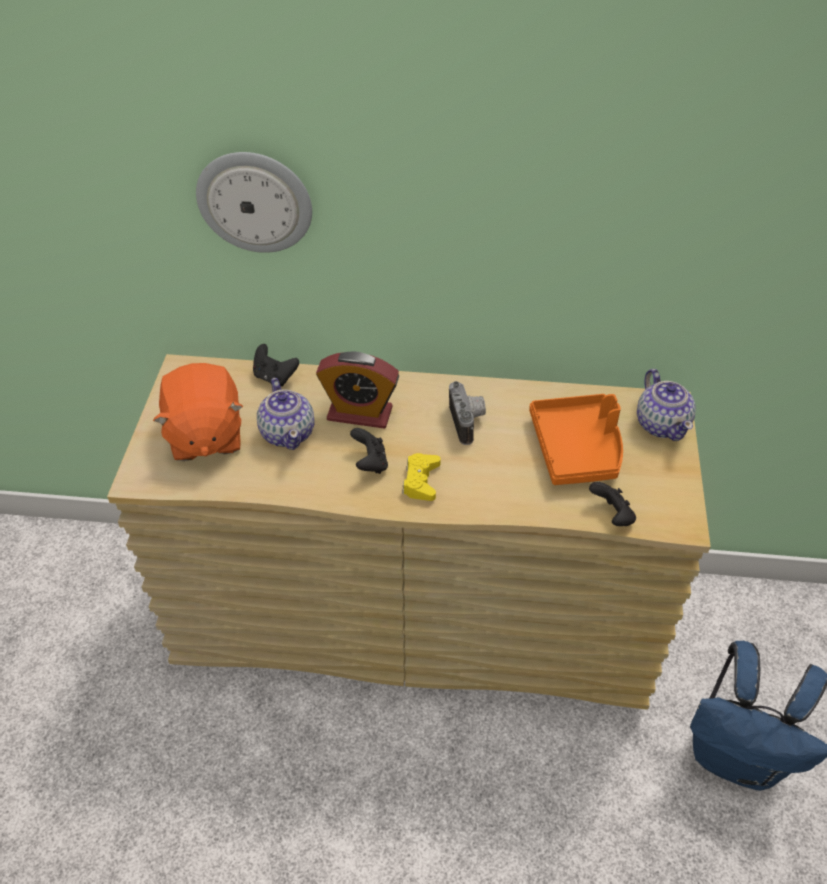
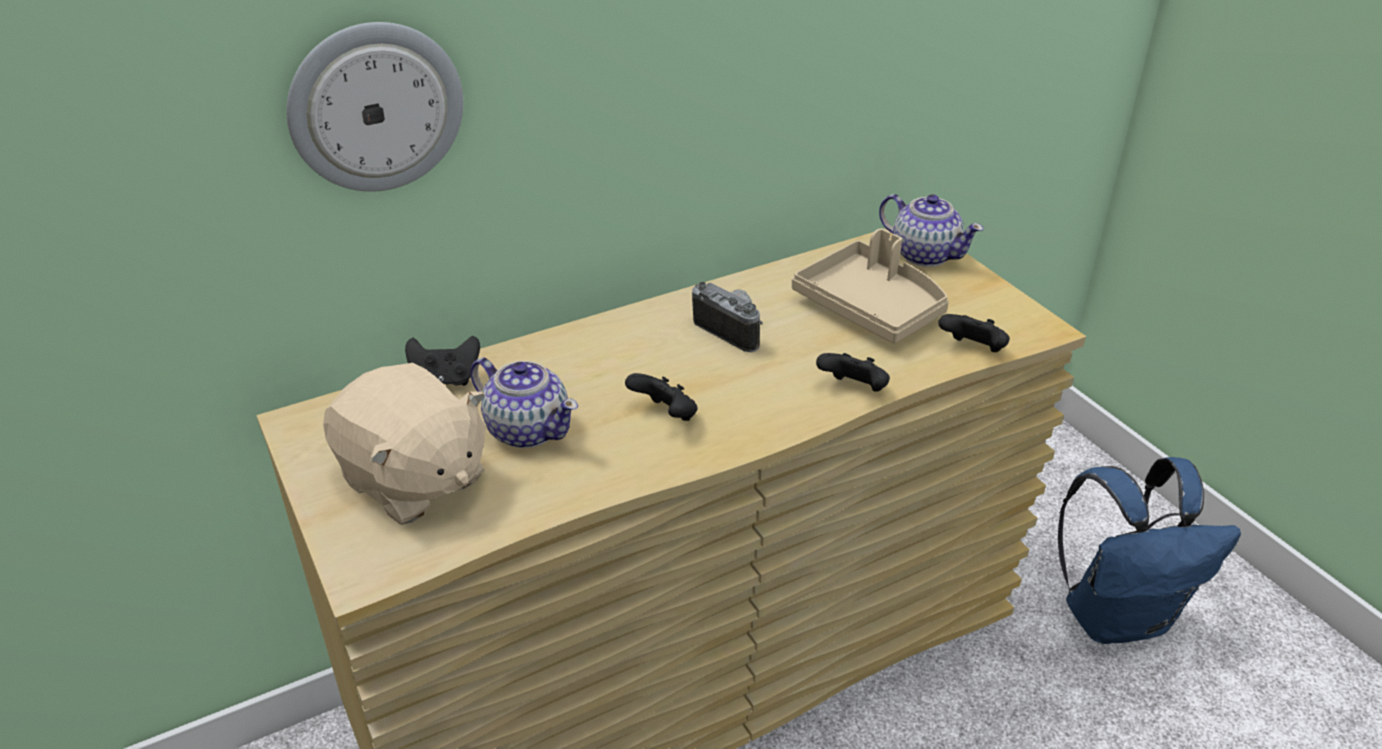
camera: 35 degrees left, 10 degrees down
orange plush toy [153,363,243,461] -> beige plush toy [323,363,485,525]
alarm clock [316,352,399,429] -> none
yellow game controller [402,453,441,501] -> none
orange tray [529,394,623,485] -> beige tray [792,228,949,343]
none -> black game controller [816,353,890,391]

